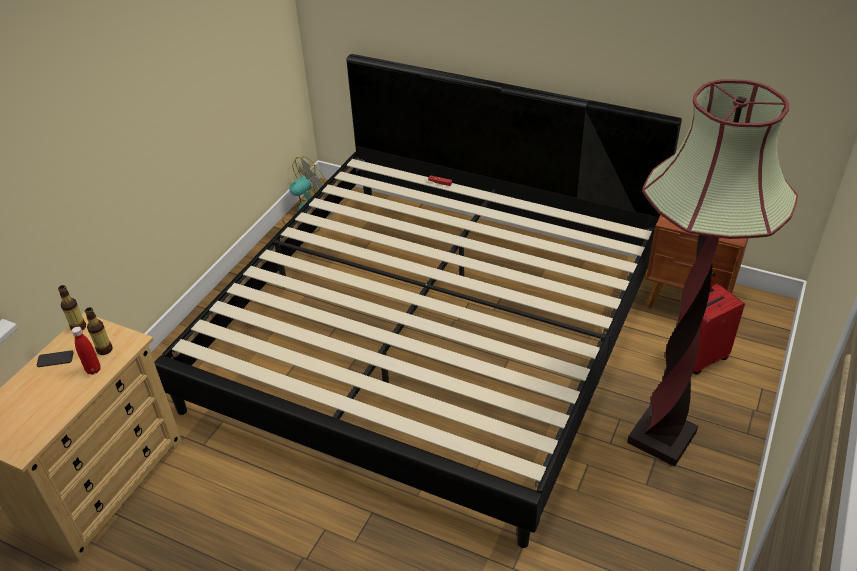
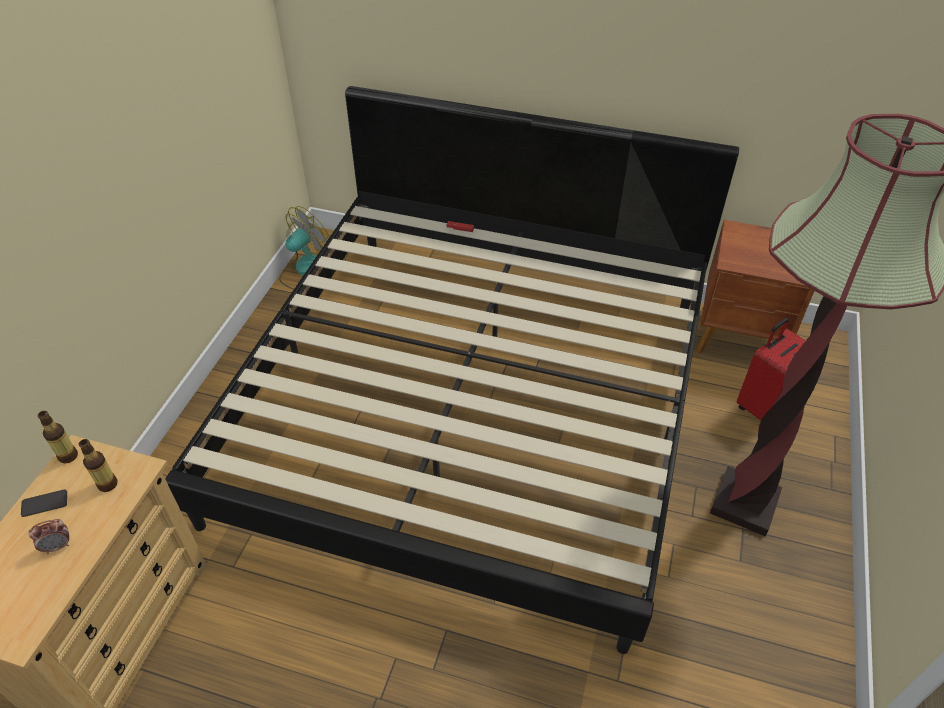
camera: 10 degrees left, 5 degrees up
red bottle [72,327,101,375] -> none
none -> alarm clock [28,519,69,554]

